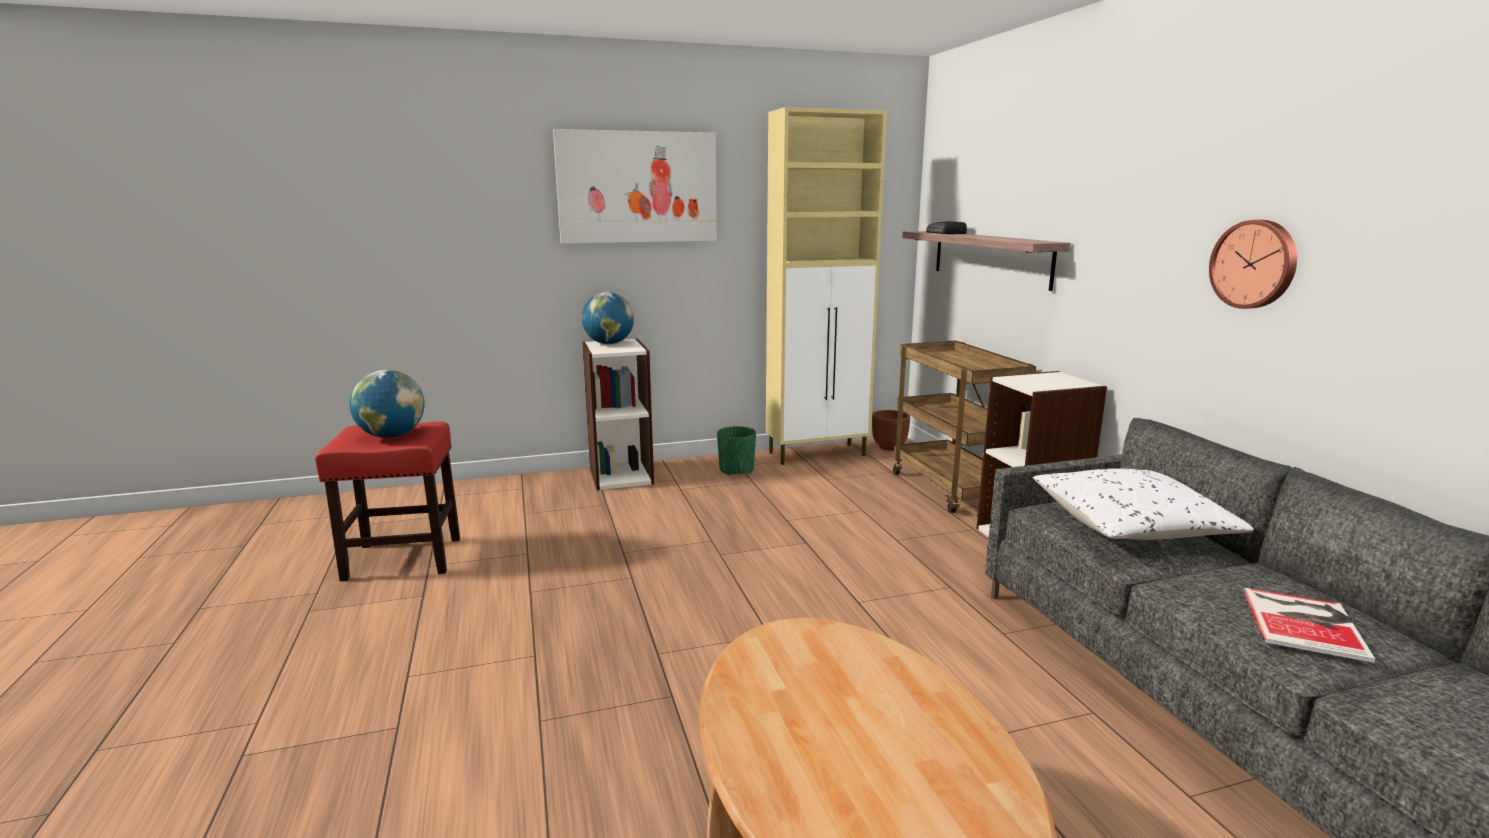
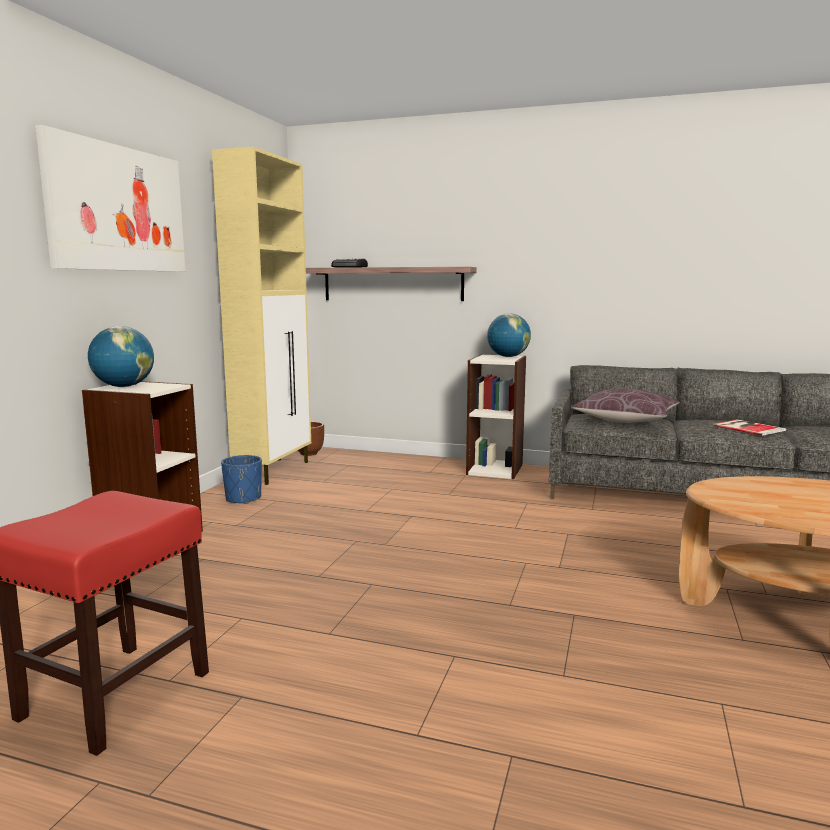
camera: 55 degrees left, 5 degrees down
globe [349,370,425,438] -> globe moved to [487,313,531,357]
green planter [717,426,756,475] -> blue planter [221,455,262,504]
brown cart [893,341,1036,513] -> none
white pillow [1033,468,1254,540] -> brown pillow [571,389,679,423]
wall clock [1209,220,1297,309] -> none

